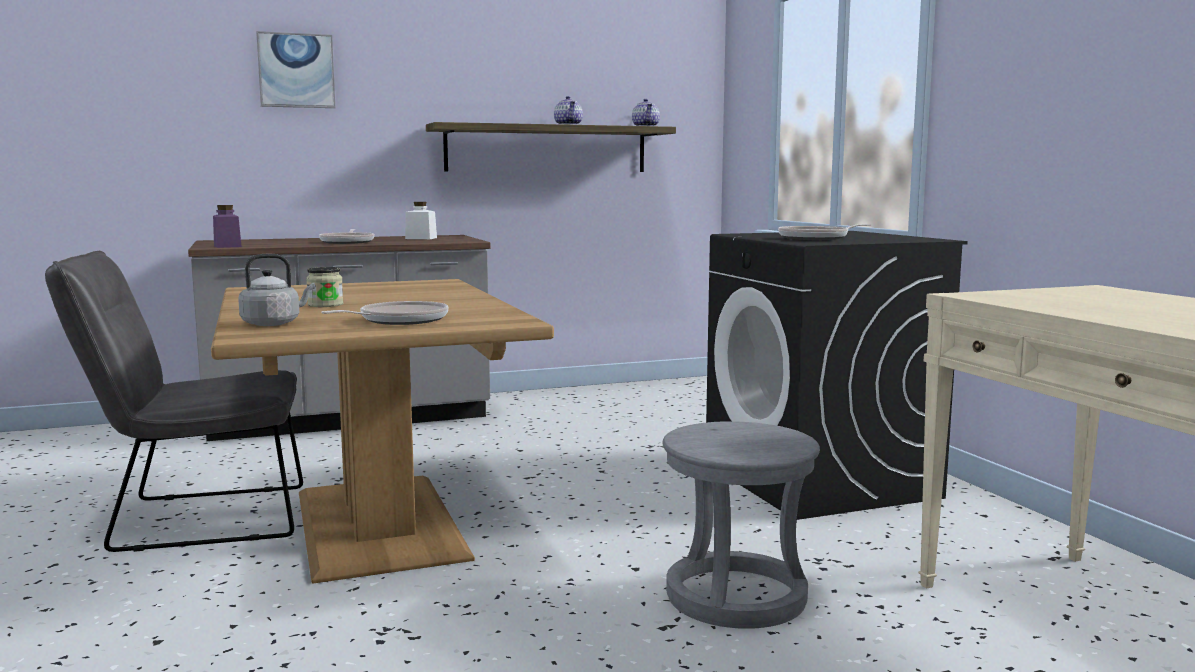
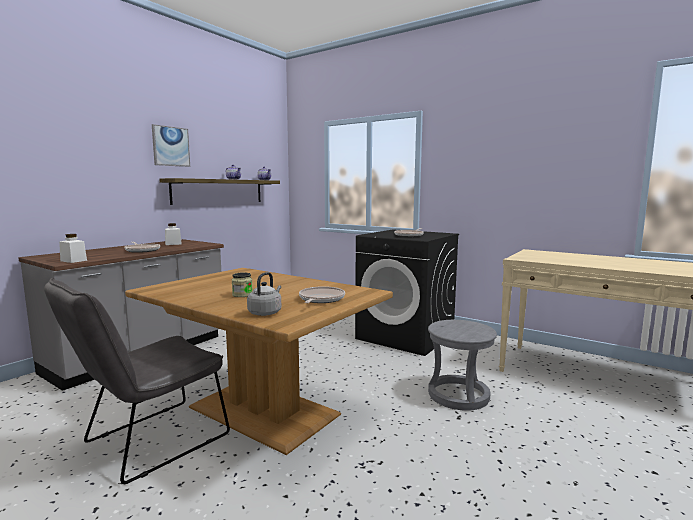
camera: 35 degrees left, 0 degrees up
purple jar [213,205,242,248] -> white jar [59,234,87,263]
picture [256,31,336,108] -> picture moved to [152,124,190,167]

